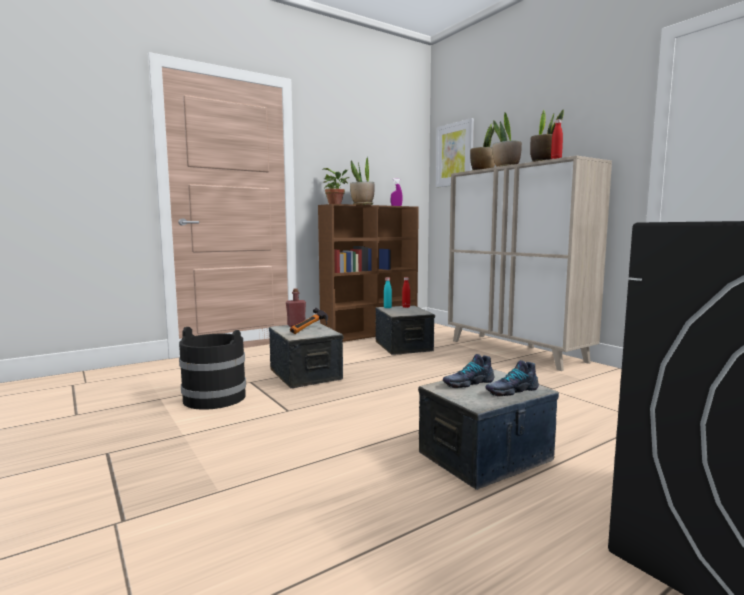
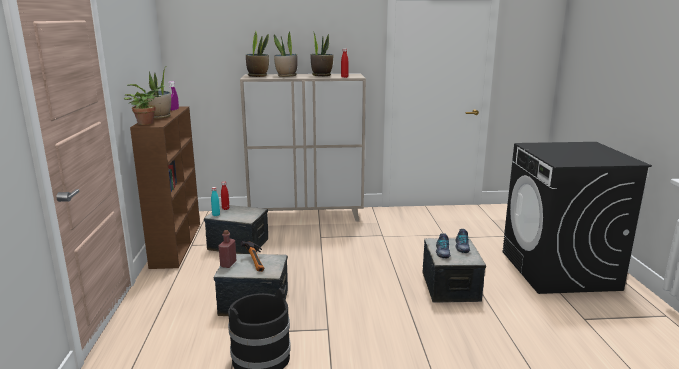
camera: 60 degrees left, 10 degrees up
picture [436,118,474,187] -> none

